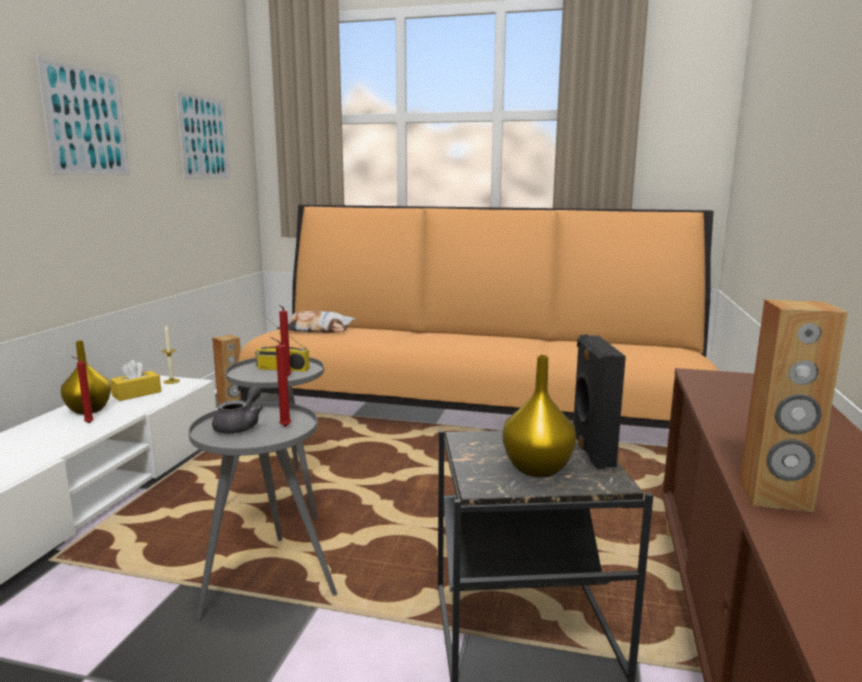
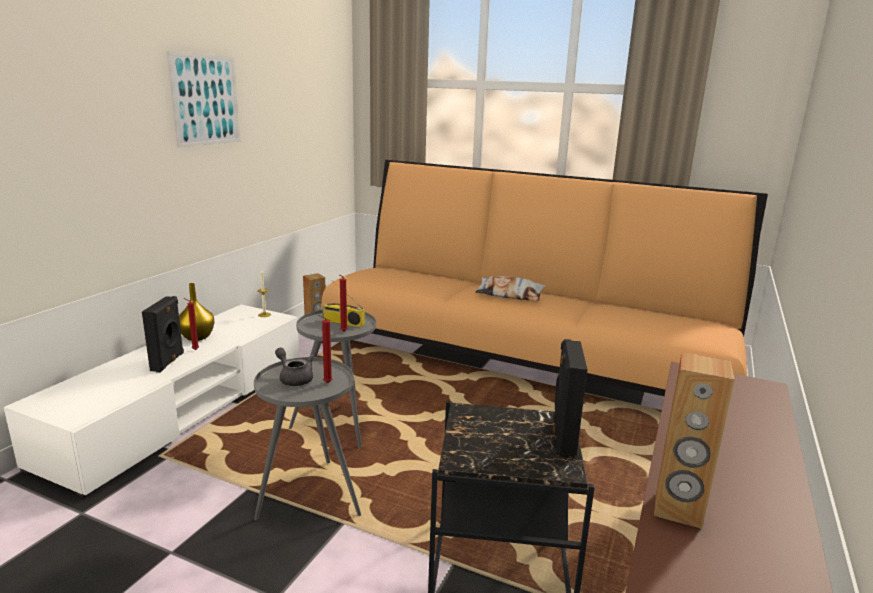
camera: 10 degrees right, 5 degrees up
yellow tissue box [110,360,161,401] -> none
picture [175,90,230,179] -> none
grey teapot [212,386,263,434] -> grey teapot turned 75 degrees counterclockwise [275,348,314,386]
pillow [277,311,355,333] -> pillow moved to [475,276,546,301]
yellow vase [503,355,577,477] -> none
none -> black speaker [142,296,184,373]

